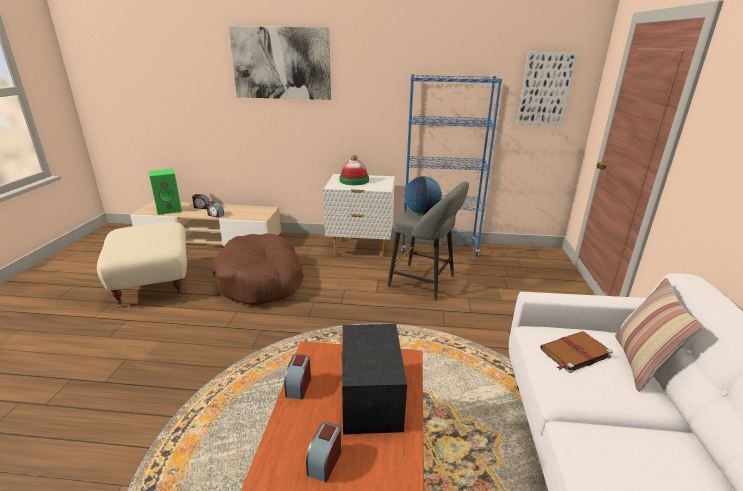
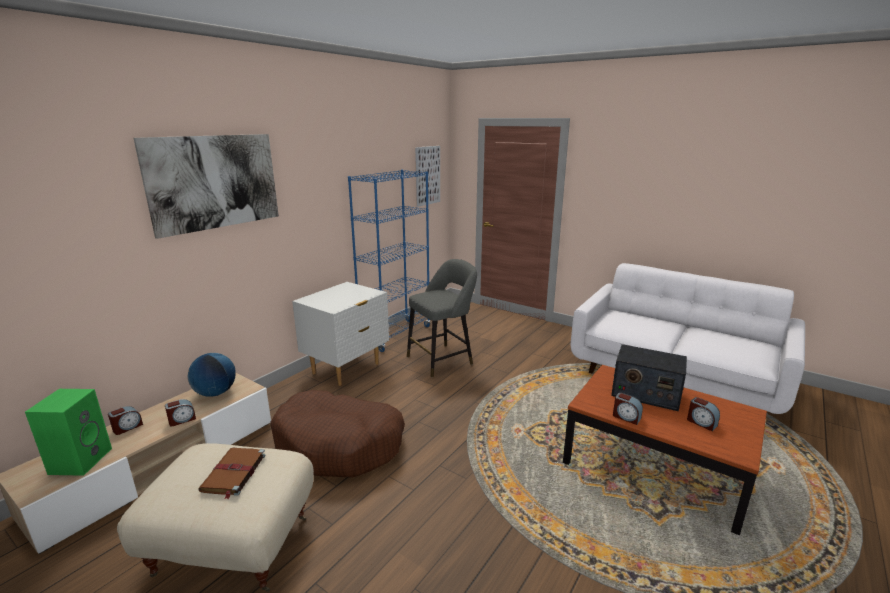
camera: 60 degrees left, 5 degrees down
hat [340,155,369,185] -> none
globe [404,176,442,214] -> globe moved to [188,353,236,397]
brown book [540,331,613,373] -> brown book moved to [198,448,266,499]
pillow [615,278,702,392] -> none

